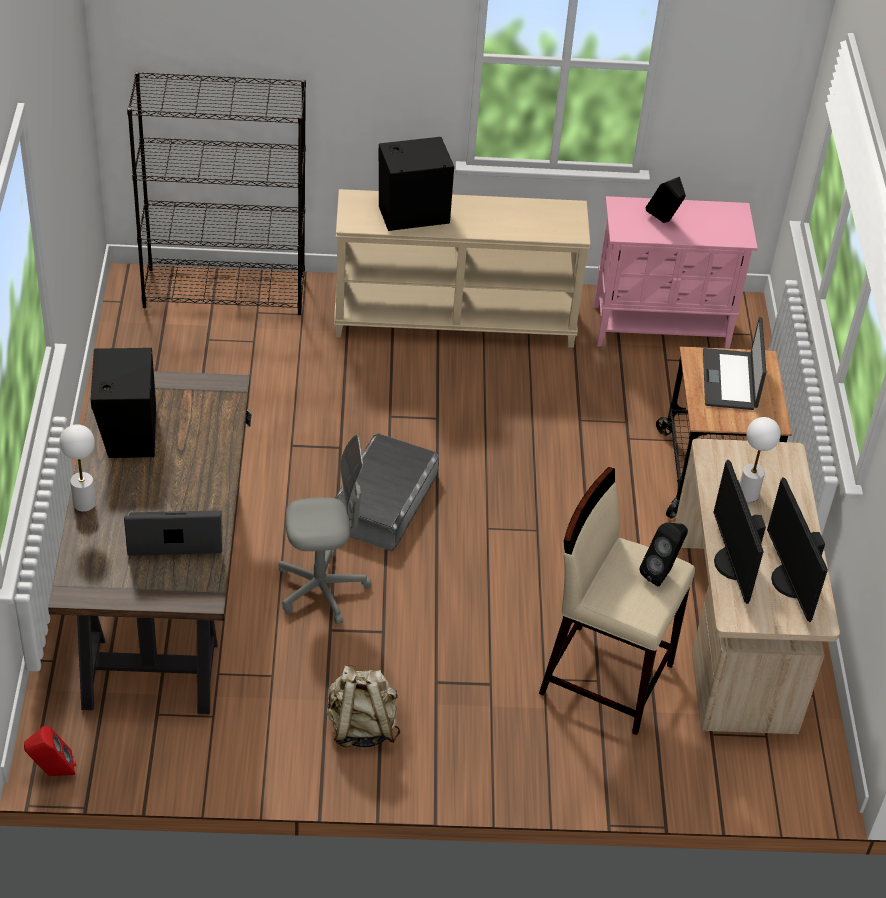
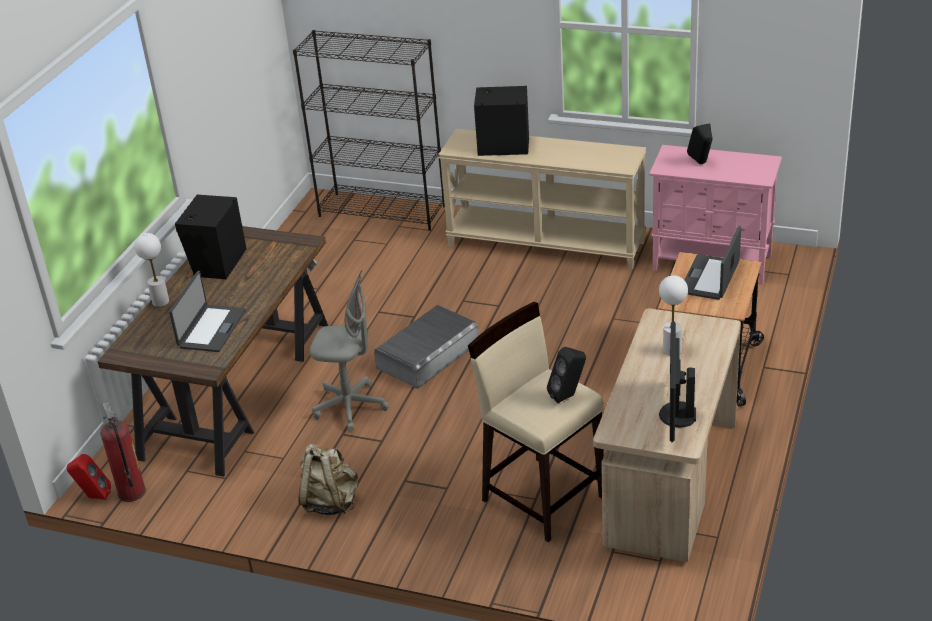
camera: 25 degrees right, 10 degrees down
laptop [124,510,222,556] -> laptop turned 90 degrees clockwise [169,271,246,352]
monitor [713,460,766,604] -> none
none -> fire extinguisher [100,402,146,502]

